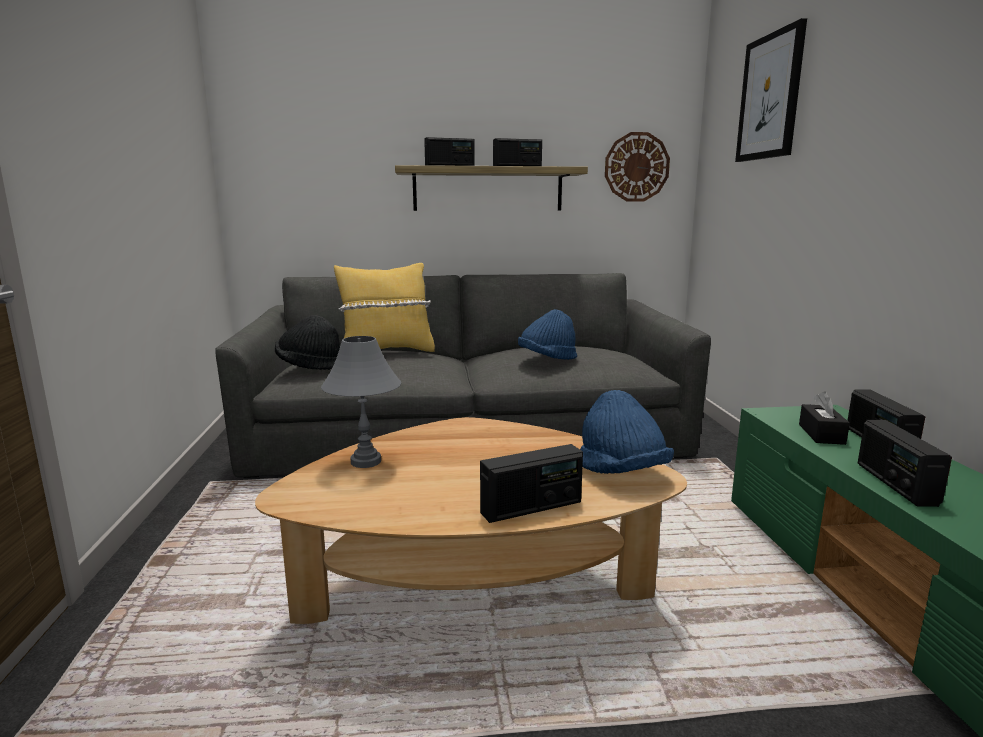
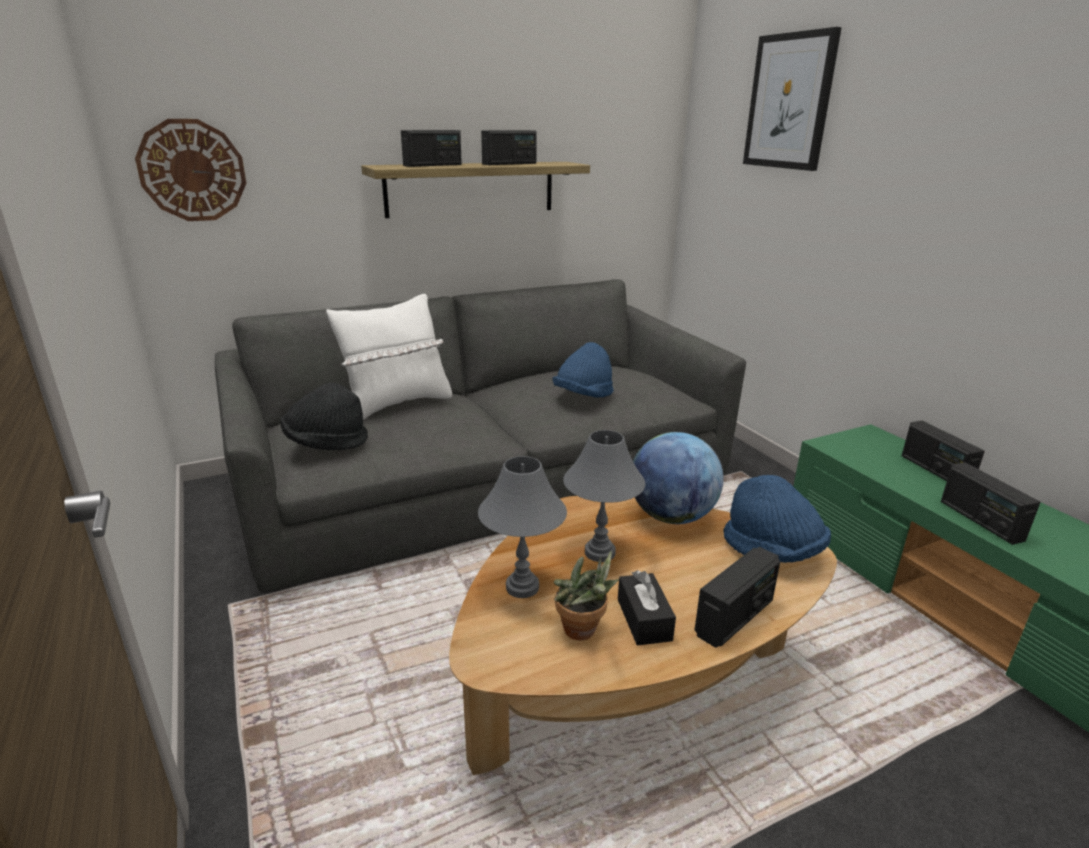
camera: 20 degrees left, 10 degrees up
yellow pillow [334,263,435,352] -> white pillow [326,294,452,420]
wall clock [605,132,670,202] -> wall clock moved to [135,119,246,221]
black tissue box [799,391,850,445] -> black tissue box moved to [618,570,676,646]
none -> potted plant [554,551,619,641]
none -> grey table lamp [563,430,645,562]
none -> globe [633,432,724,524]

